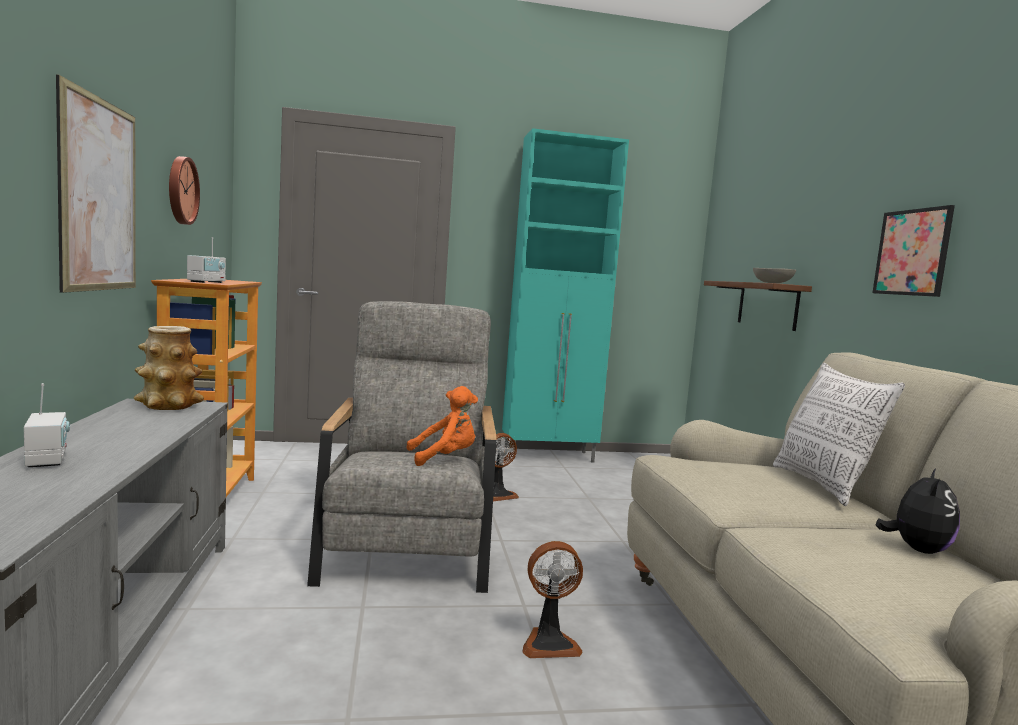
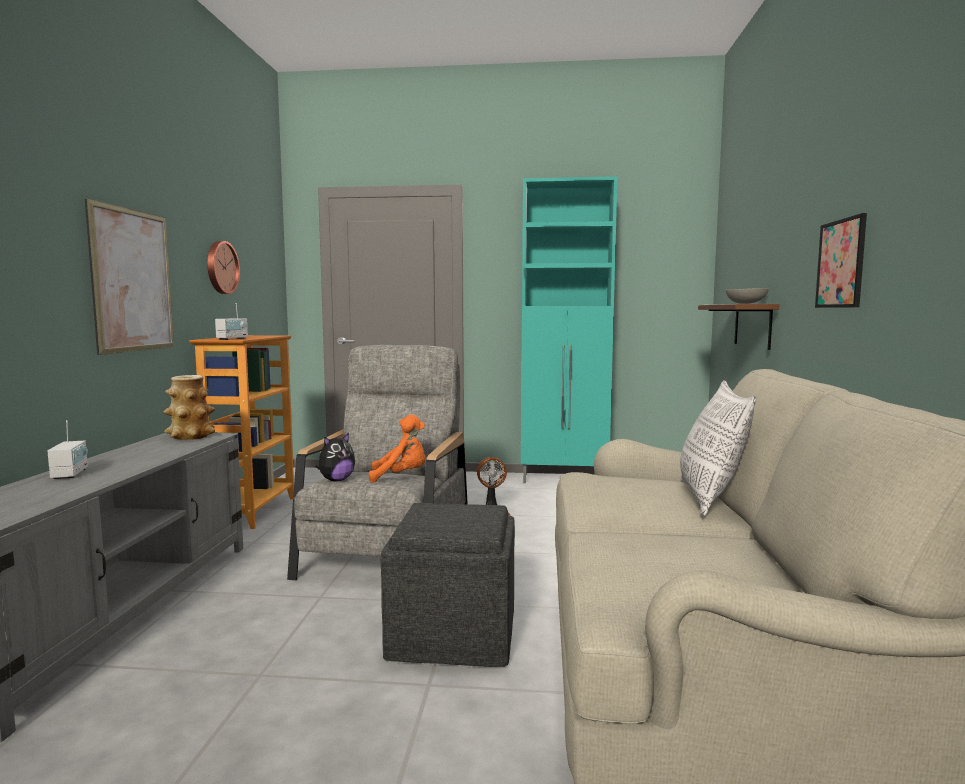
camera: 15 degrees right, 0 degrees up
fan [522,541,583,658] -> grey ottoman [381,503,515,667]
plush toy [876,468,960,554] -> plush toy moved to [315,433,355,481]

